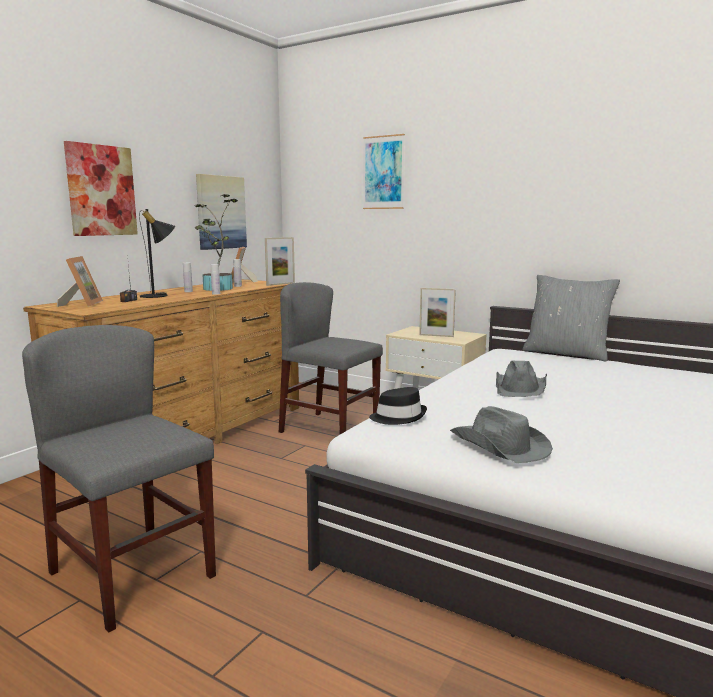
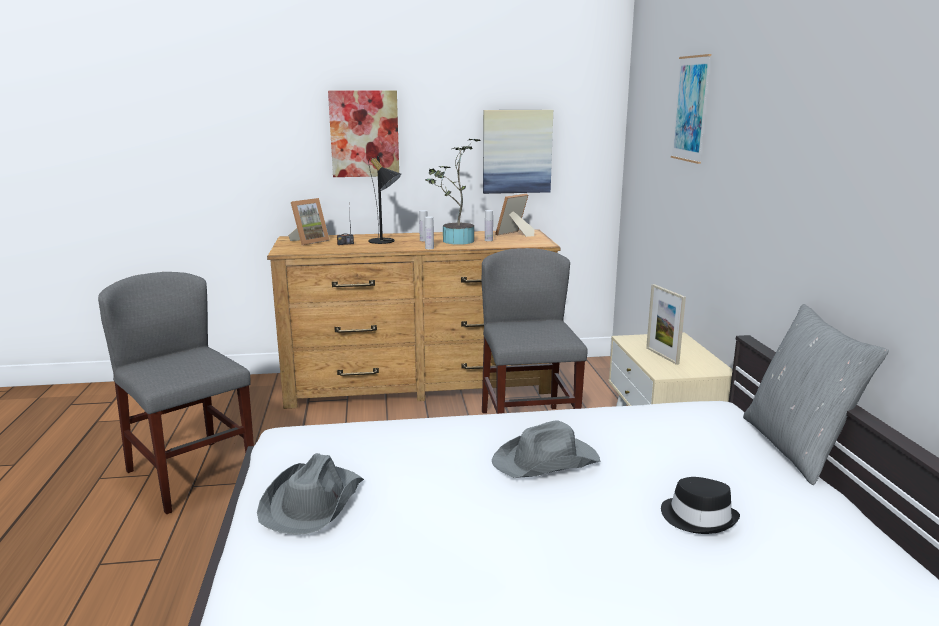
camera: 50 degrees right, 5 degrees up
grey chair [22,325,216,633] -> grey chair turned 45 degrees counterclockwise [98,272,254,514]
picture frame [265,237,295,286] -> none
black hat [369,387,427,425] -> black hat moved to [661,477,740,534]

